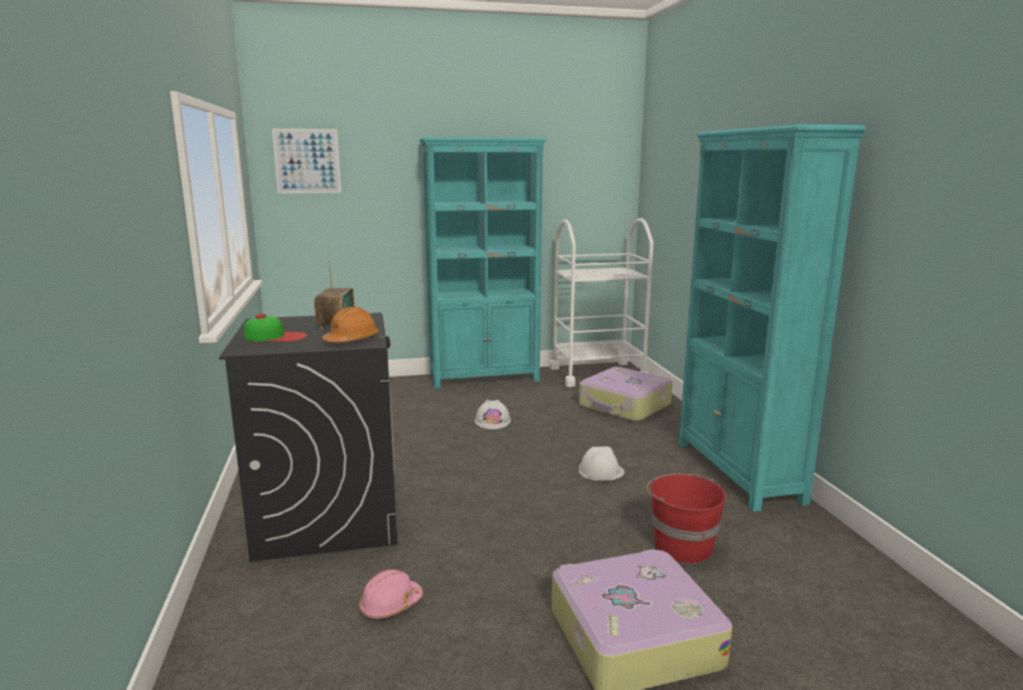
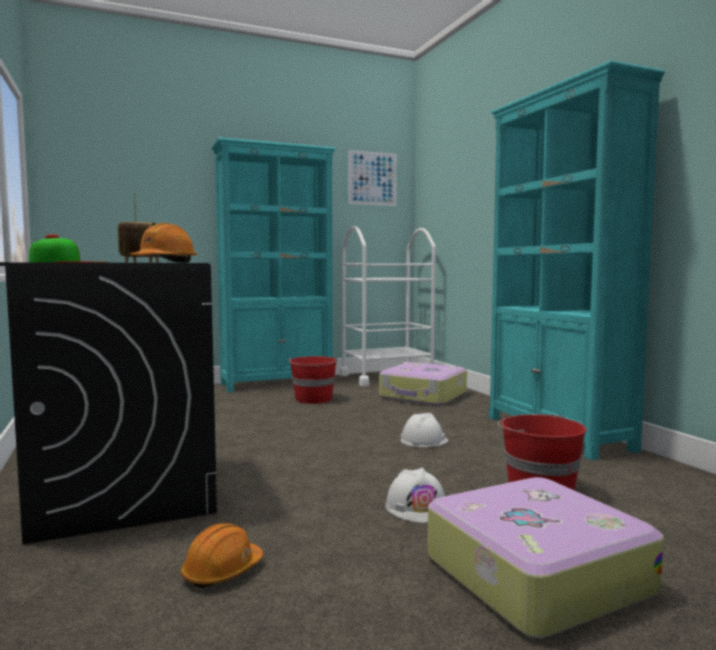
camera: 10 degrees left, 10 degrees down
picture [272,129,341,193] -> picture moved to [349,150,397,206]
pink hard hat [359,569,423,620] -> orange hard hat [181,523,263,588]
white hard hat [475,400,511,429] -> white hard hat moved to [385,468,445,523]
none -> red bucket [288,356,337,404]

